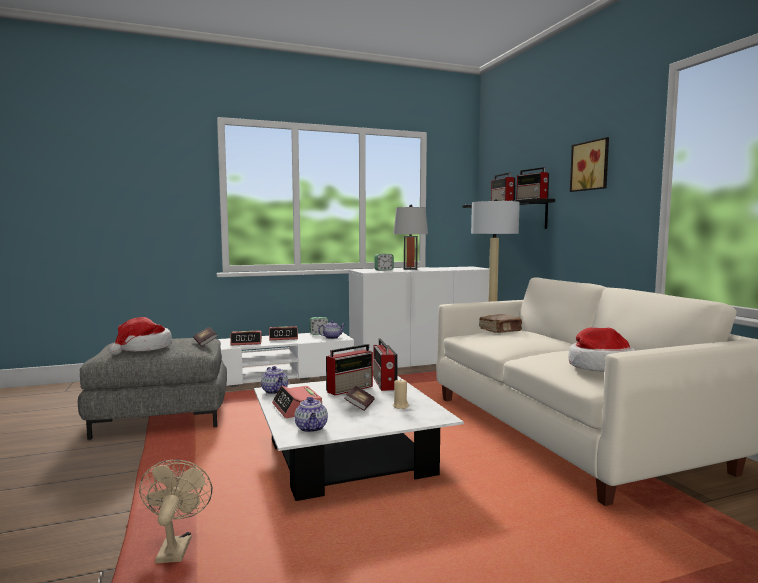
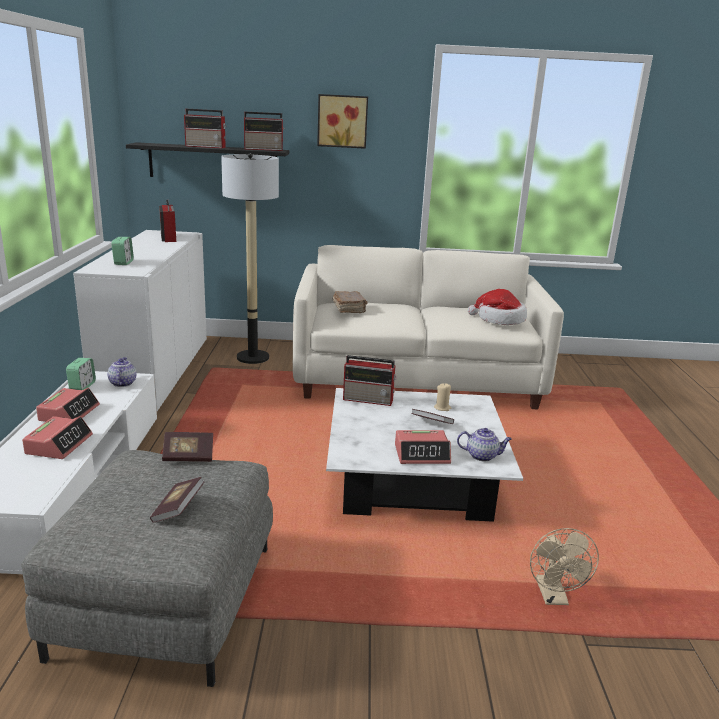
camera: 70 degrees left, 15 degrees up
hat [109,317,172,355] -> book [150,477,204,523]
beige fan [139,460,213,563] -> beige fan turned 105 degrees counterclockwise [530,528,599,605]
teapot [261,366,288,394] -> none
radio [326,344,373,396] -> radio moved to [159,200,176,242]
grey table lamp [393,205,428,270] -> none

